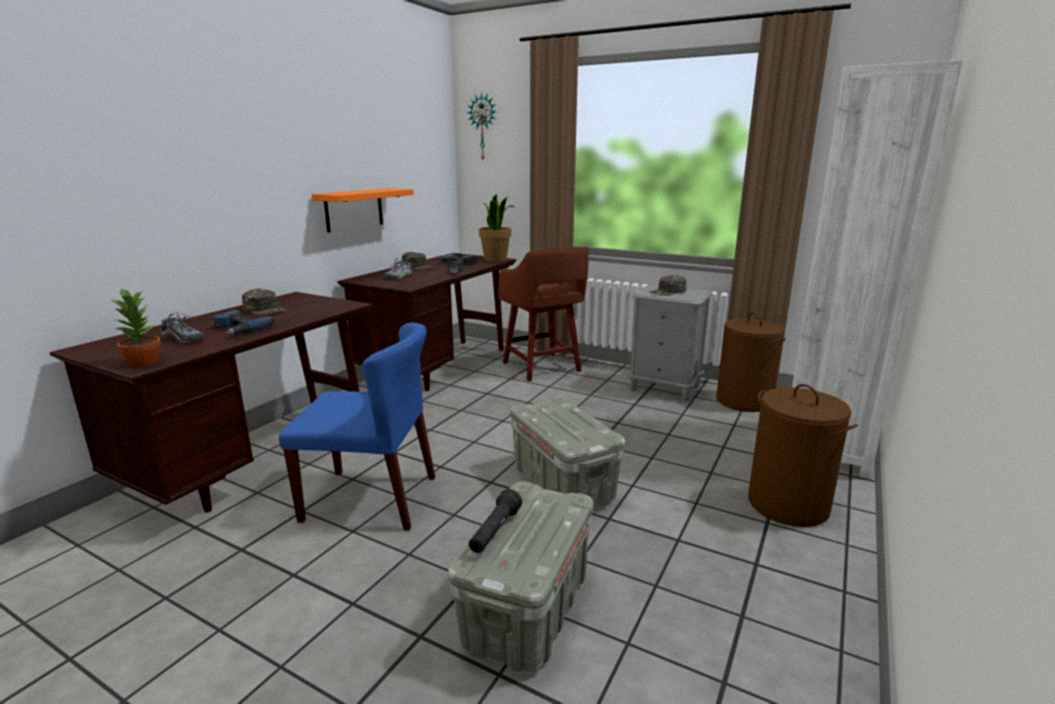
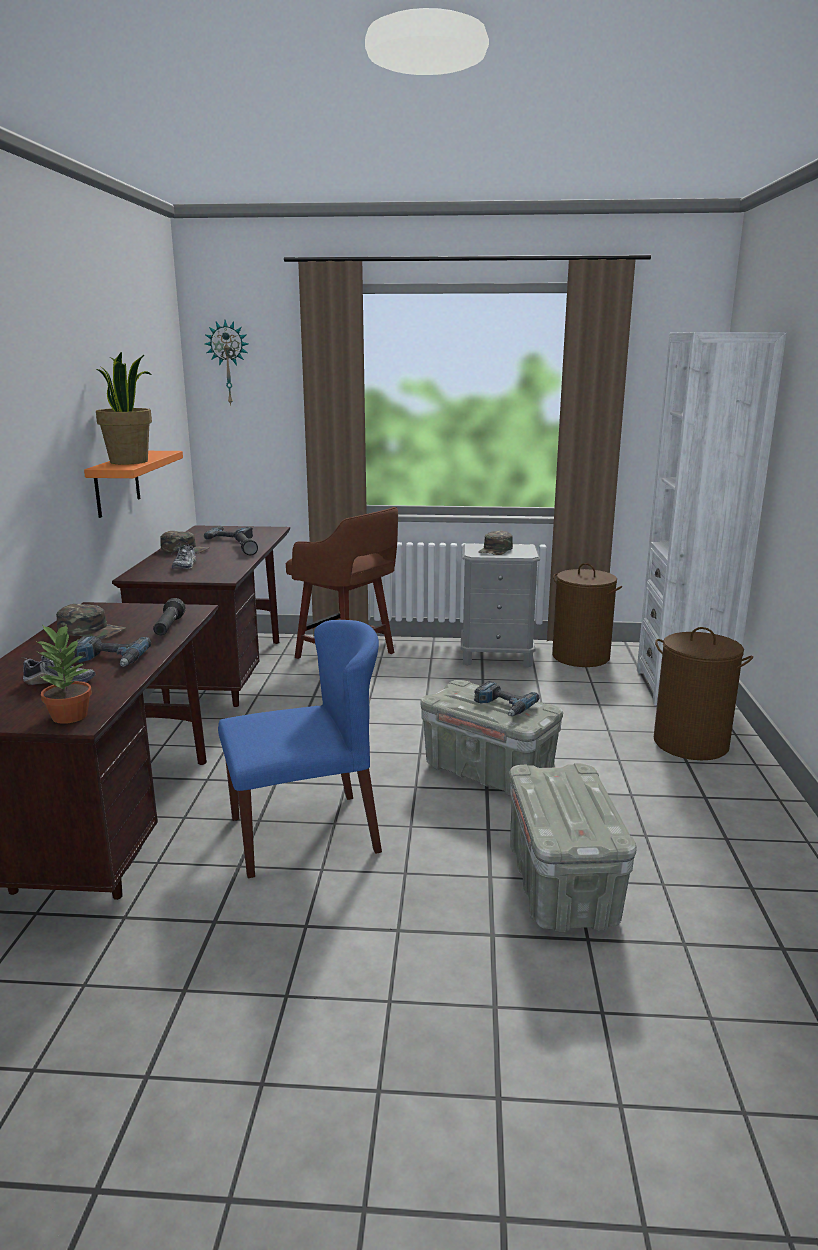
camera: 25 degrees left, 0 degrees up
black flashlight [469,489,522,553] -> black flashlight moved to [153,598,186,636]
potted plant [479,194,515,262] -> potted plant moved to [96,352,152,465]
none -> power drill [474,681,539,716]

